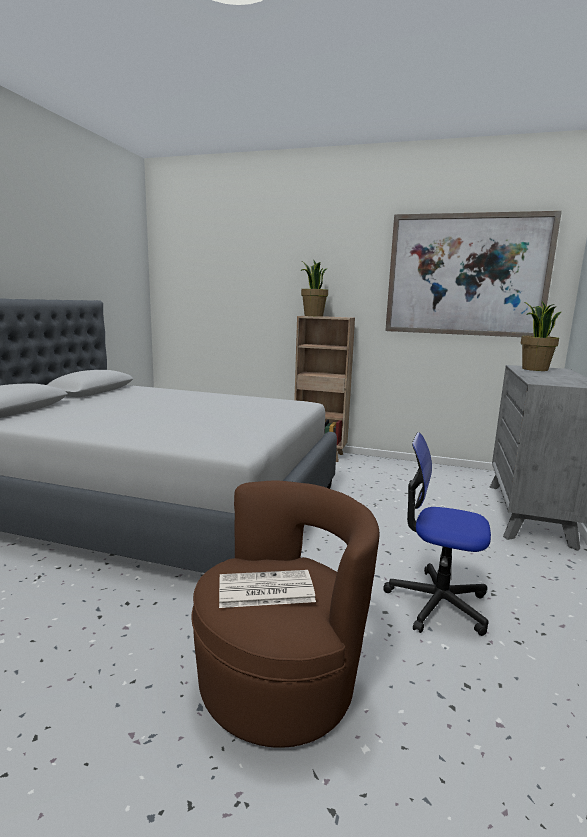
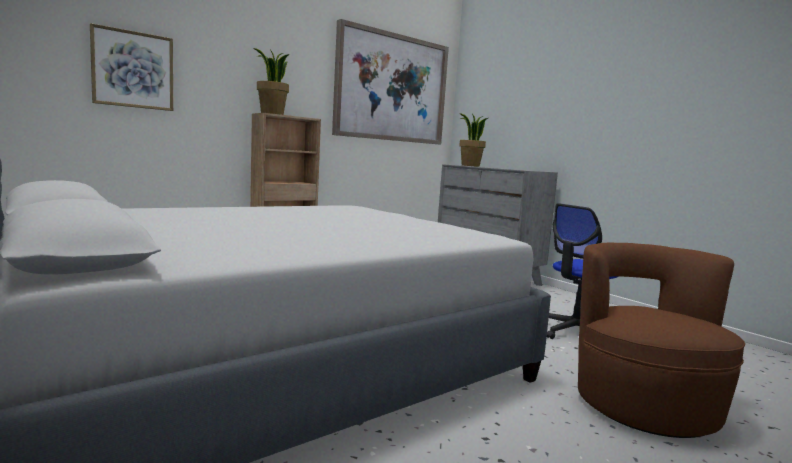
camera: 55 degrees left, 5 degrees down
newspaper [219,570,316,608] -> none
none -> picture [90,23,173,111]

